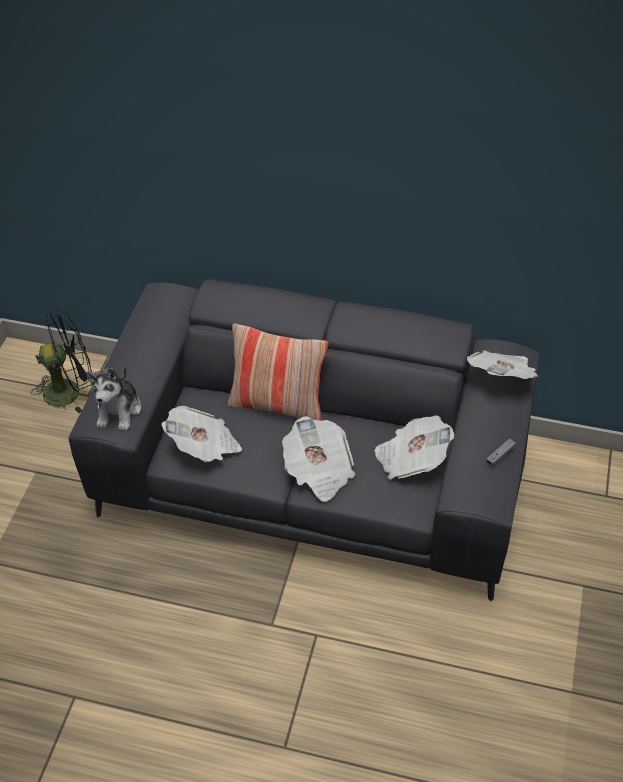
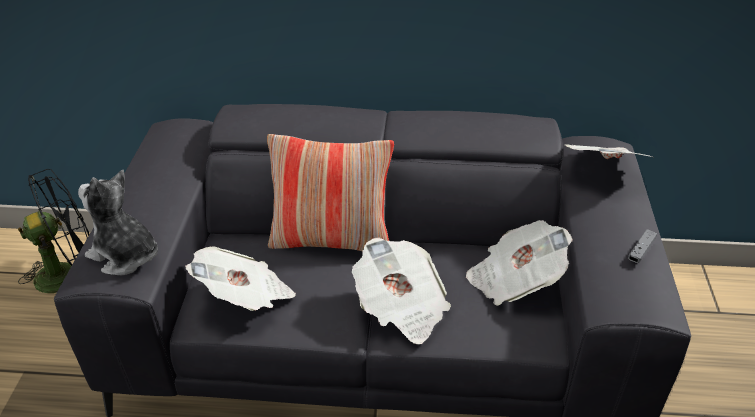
camera: 10 degrees left, 10 degrees down
plush toy [86,366,141,431] -> plush toy turned 120 degrees clockwise [78,170,158,276]

